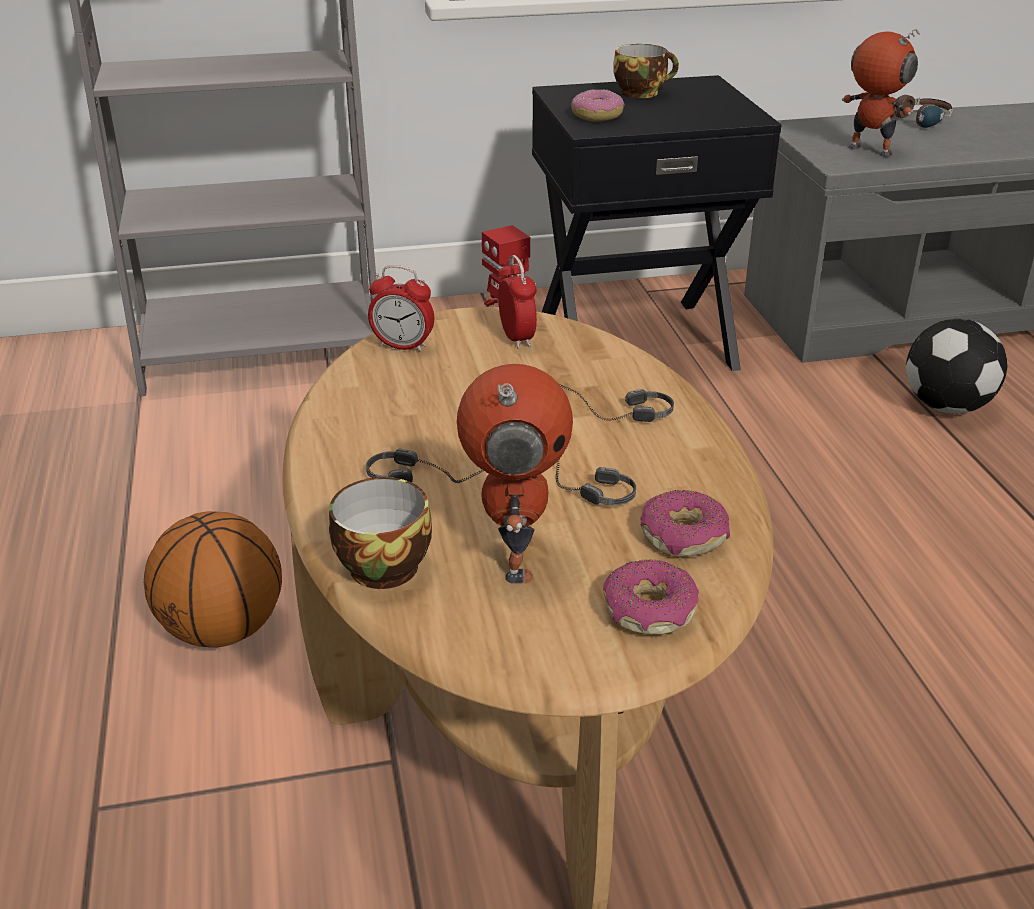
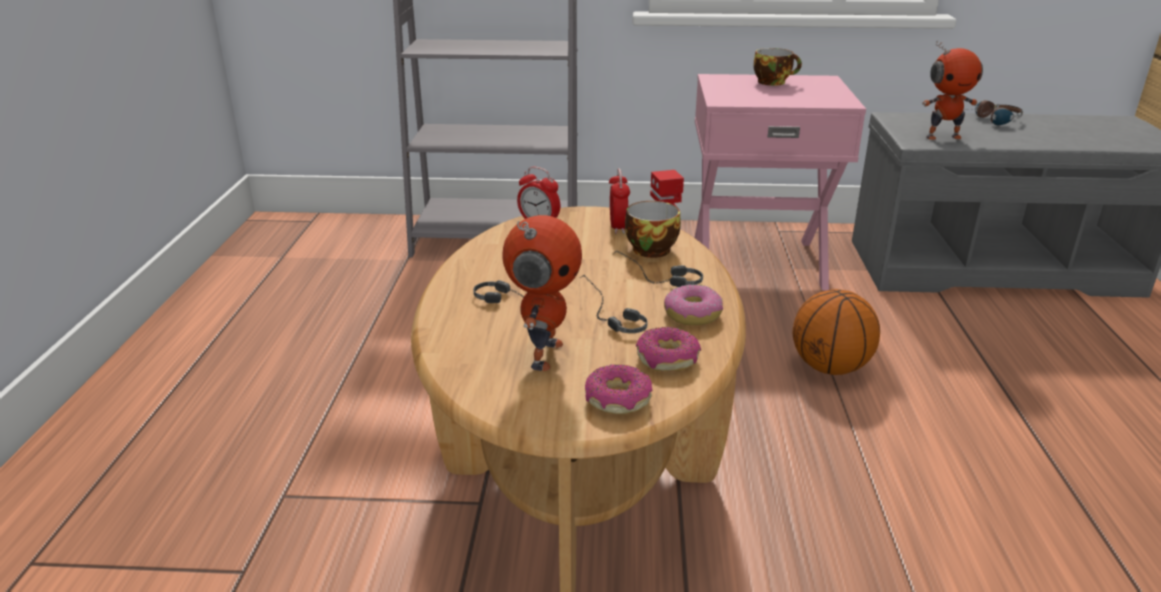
camera: 15 degrees right, 5 degrees down
basketball [144,511,282,648] -> basketball moved to [793,289,880,375]
cup [329,477,432,589] -> cup moved to [625,201,681,258]
black nightstand [532,75,781,371] -> pink nightstand [694,74,866,290]
donut [571,89,624,122] -> donut moved to [664,285,723,325]
toy robot [842,29,920,157] -> toy robot turned 120 degrees clockwise [922,41,983,140]
football [906,319,1007,414] -> none

